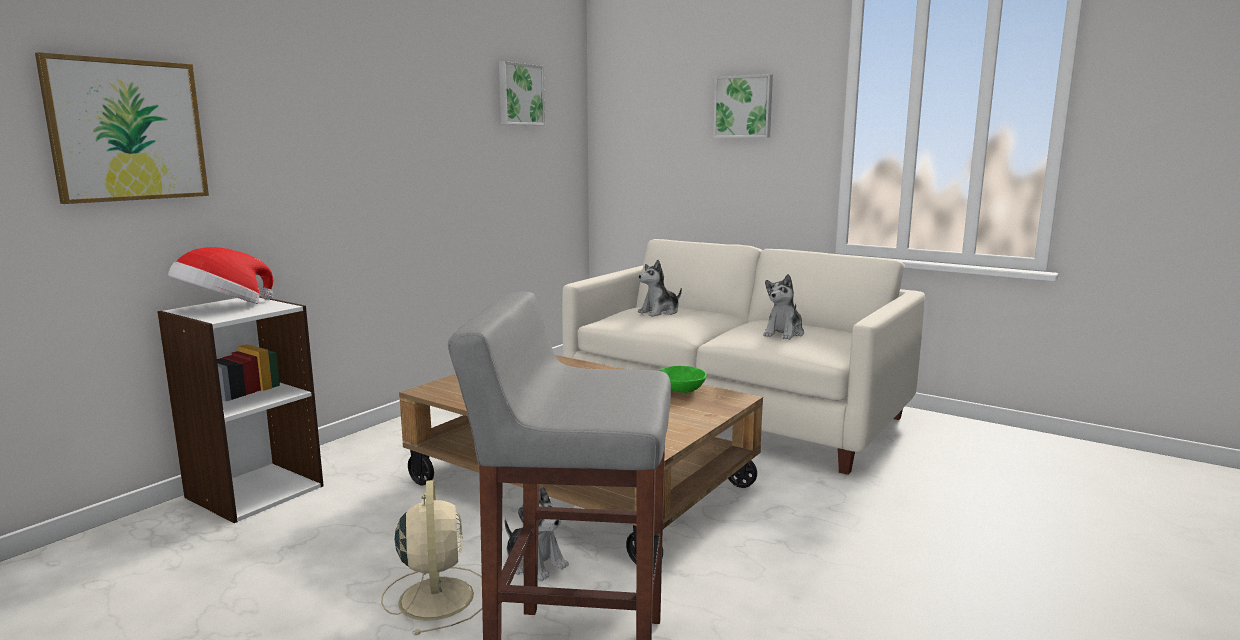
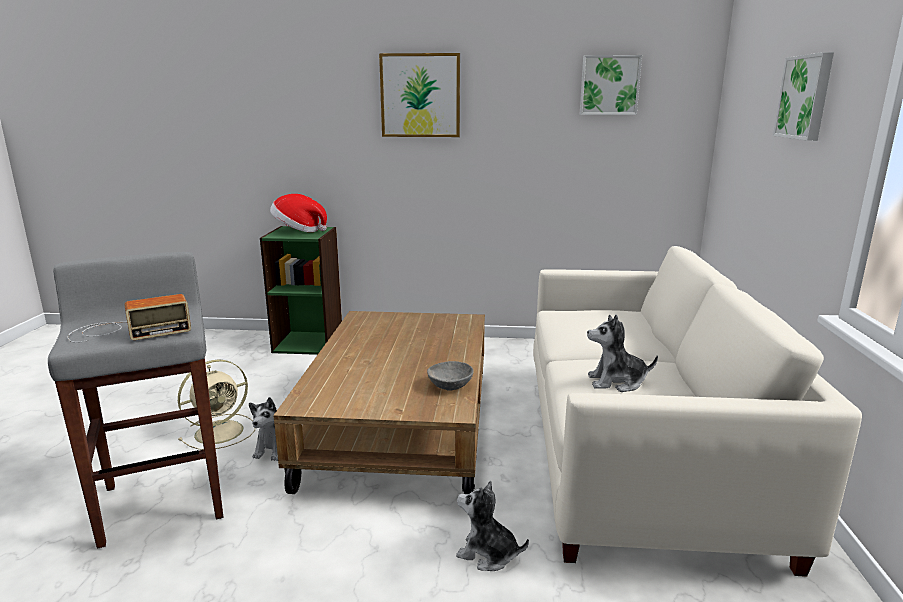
camera: 60 degrees right, 5 degrees up
picture [35,52,209,204] -> picture moved to [379,53,460,137]
white bookcase [157,296,324,523] -> green bookcase [260,226,342,355]
plush toy [638,259,682,317] -> plush toy moved to [456,481,529,571]
green bowl [659,366,707,393] -> grey bowl [427,361,474,391]
none -> radio [68,294,191,343]

